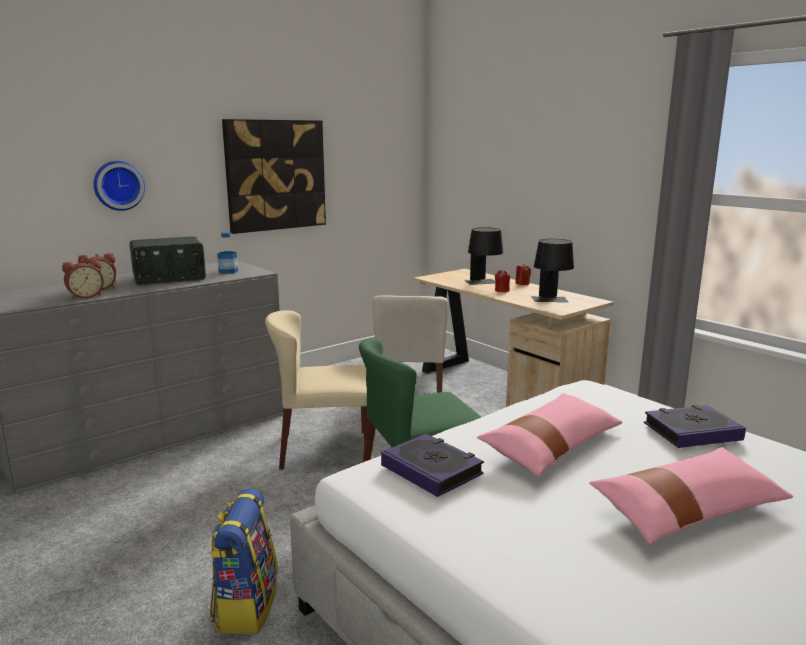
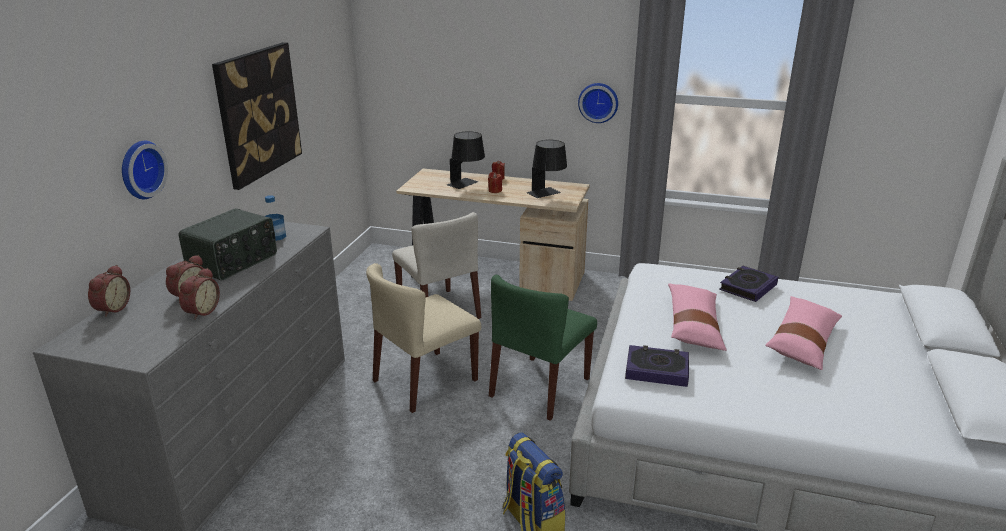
camera: 35 degrees left, 10 degrees up
none -> alarm clock [88,265,130,317]
none -> wall clock [578,83,618,123]

